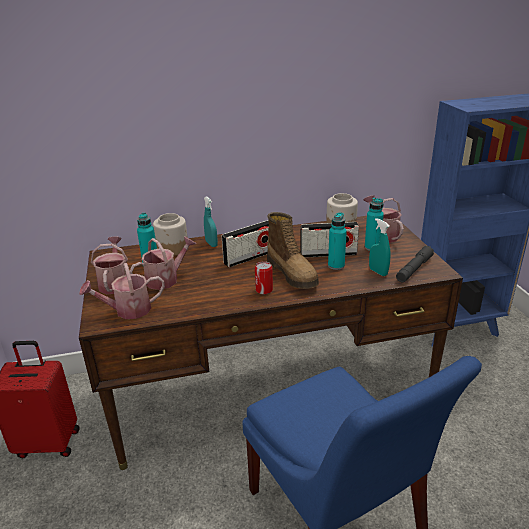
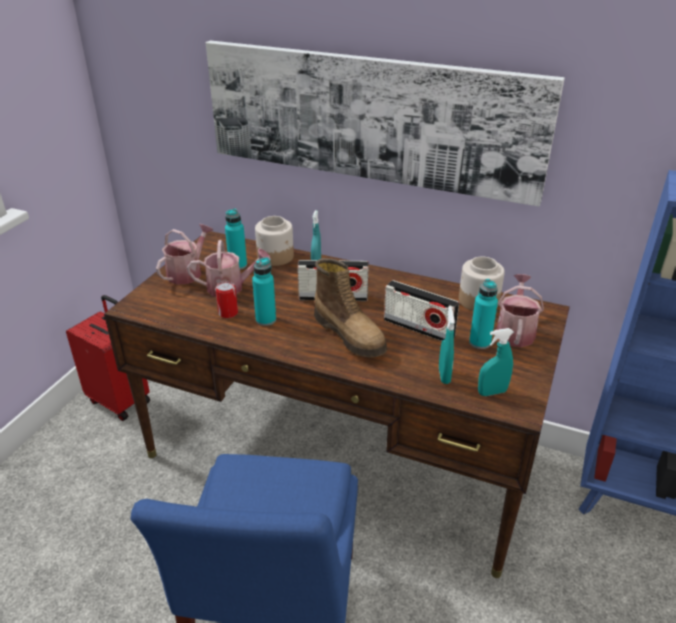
camera: 35 degrees right, 5 degrees up
watering can [79,263,165,319] -> none
can [255,261,273,294] -> can moved to [215,281,238,318]
boot [267,212,319,289] -> boot turned 45 degrees counterclockwise [314,258,387,358]
turquoise bottle [328,212,347,270] -> turquoise bottle moved to [252,257,276,326]
grey flashlight [396,246,434,282] -> turquoise spray bottle [478,328,514,396]
none -> picture [206,40,565,207]

